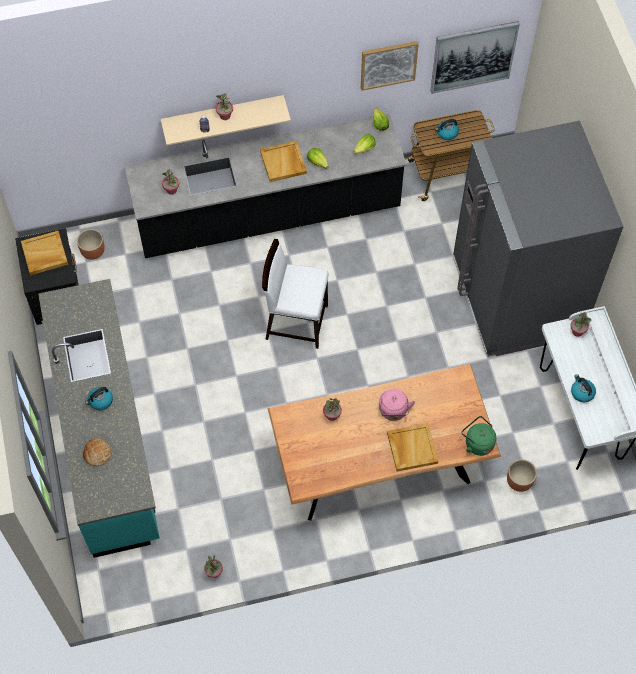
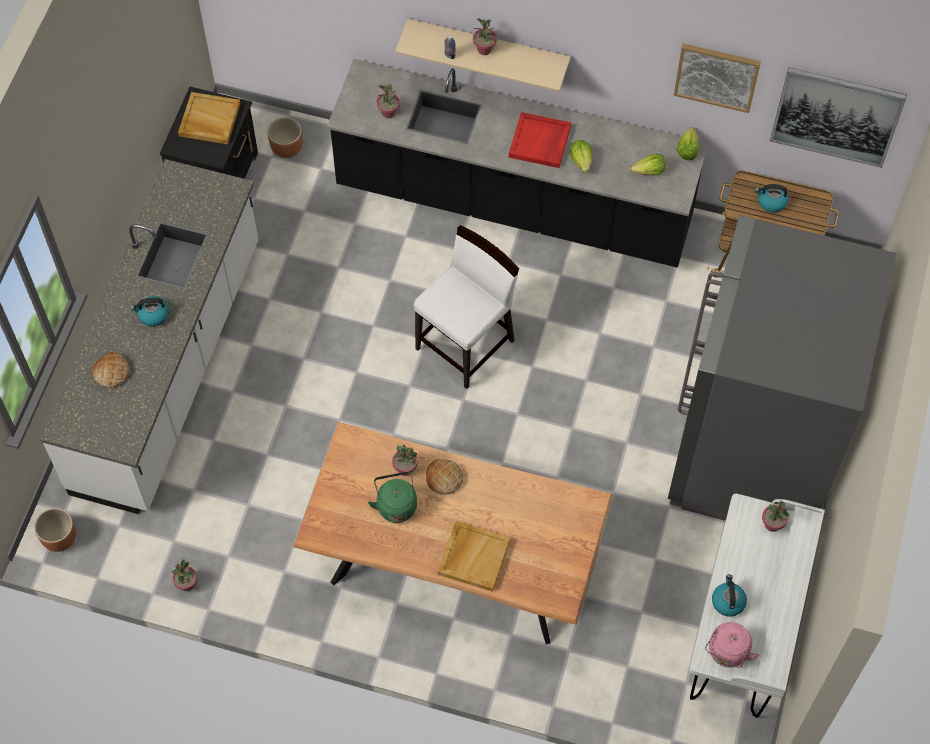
camera: 30 degrees right, 0 degrees up
turquoise counter [38,279,160,558] -> white counter [40,159,258,514]
beige tray [260,141,307,182] -> red tray [509,112,571,168]
white chair [262,239,329,349] -> white chair turned 90 degrees clockwise [414,225,519,389]
pink kettle [379,389,415,421] -> pink kettle moved to [705,622,759,668]
green kettle [462,416,496,456] -> green kettle moved to [368,472,417,523]
brown planter [507,459,537,492] -> brown planter moved to [34,508,76,552]
none -> bread [426,459,463,494]

